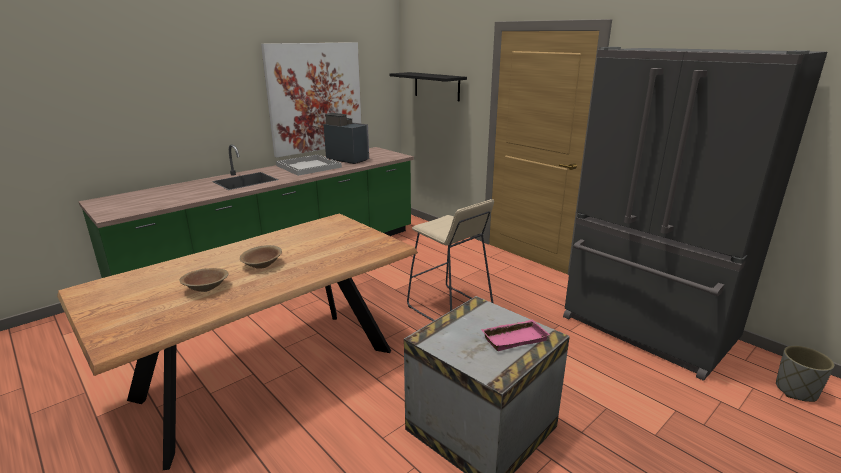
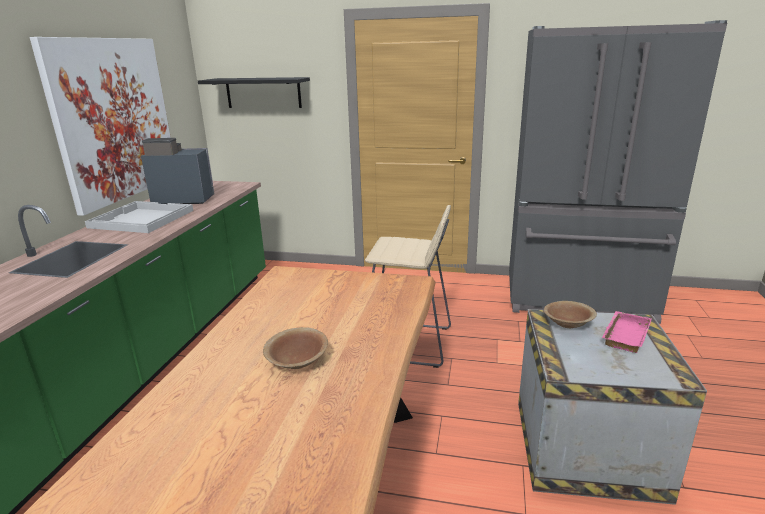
camera: 35 degrees left, 0 degrees up
brown bowl [179,268,228,292] -> brown bowl moved to [544,301,597,328]
grey planter [776,346,834,402] -> none

